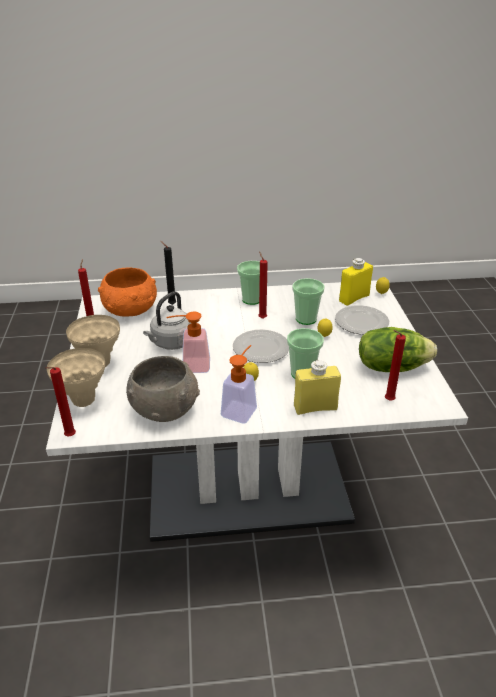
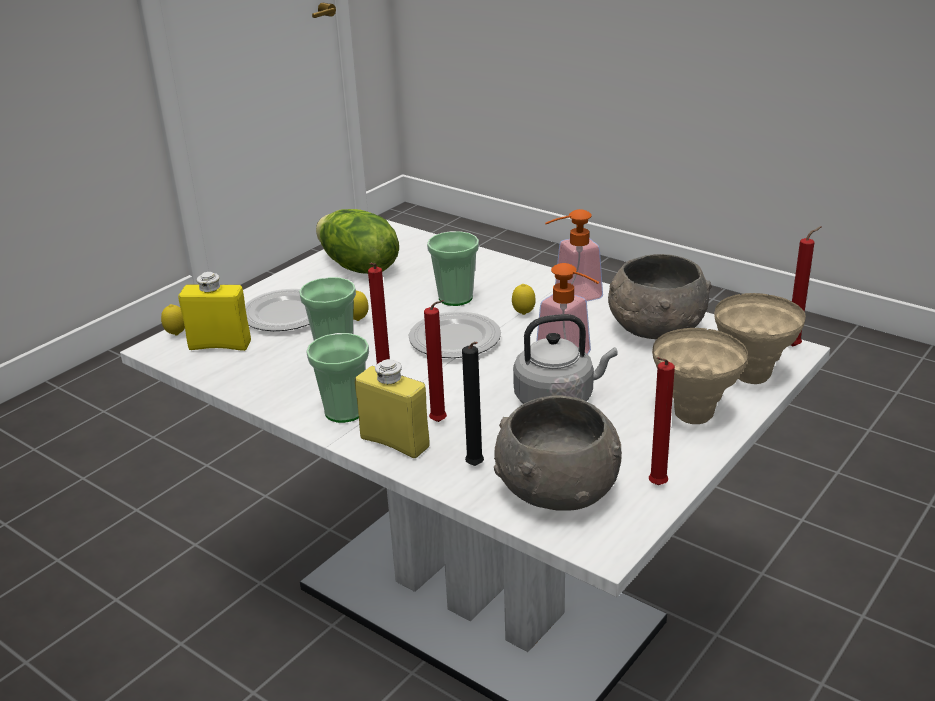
camera: 135 degrees left, 5 degrees down
orange bowl [98,267,157,317] -> grey bowl [494,395,622,511]
yellow bottle [294,360,341,415] -> yellow bottle moved to [355,359,430,458]
red candle [385,330,406,401] -> red candle moved to [424,300,447,422]

